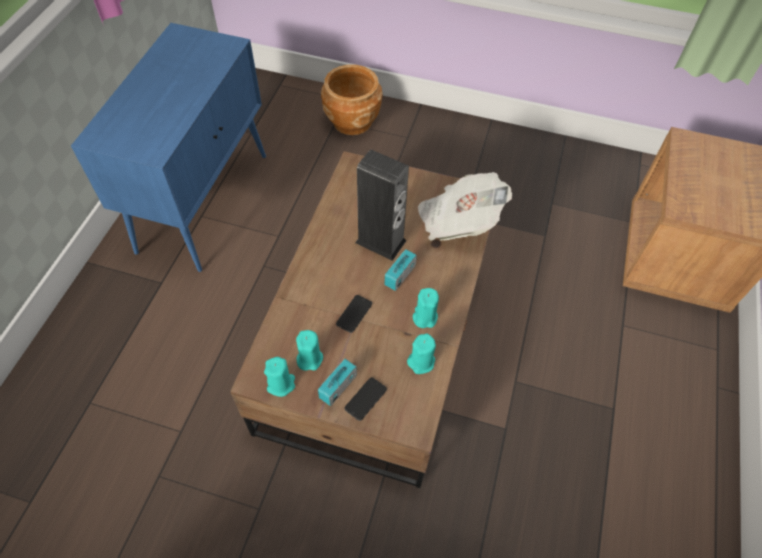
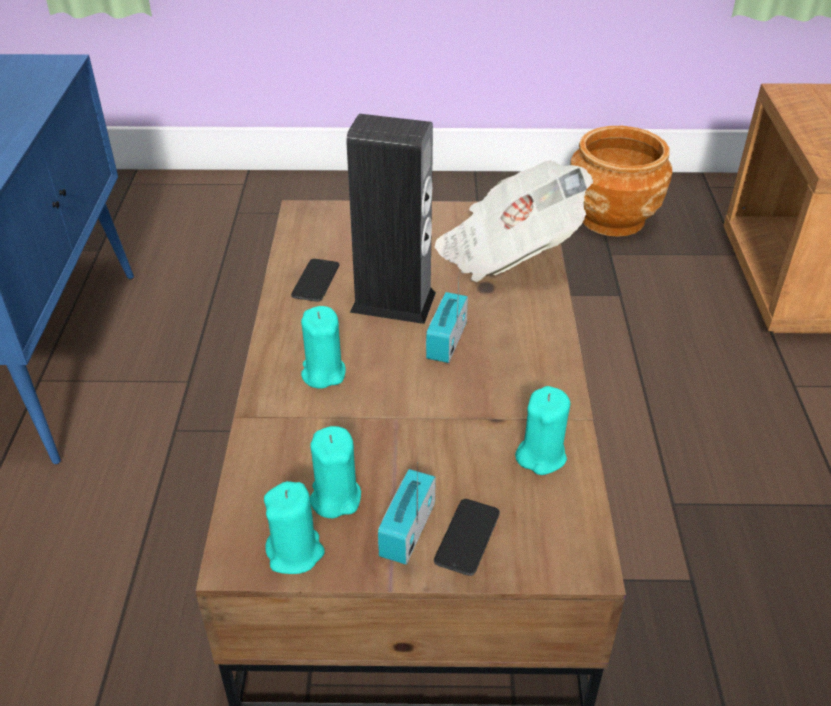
camera: 15 degrees left, 15 degrees down
brown planter [321,65,382,135] -> brown planter moved to [570,126,672,237]
phone [336,295,372,333] -> phone moved to [291,259,339,302]
turquoise candle [413,288,439,328] -> turquoise candle moved to [301,306,346,389]

